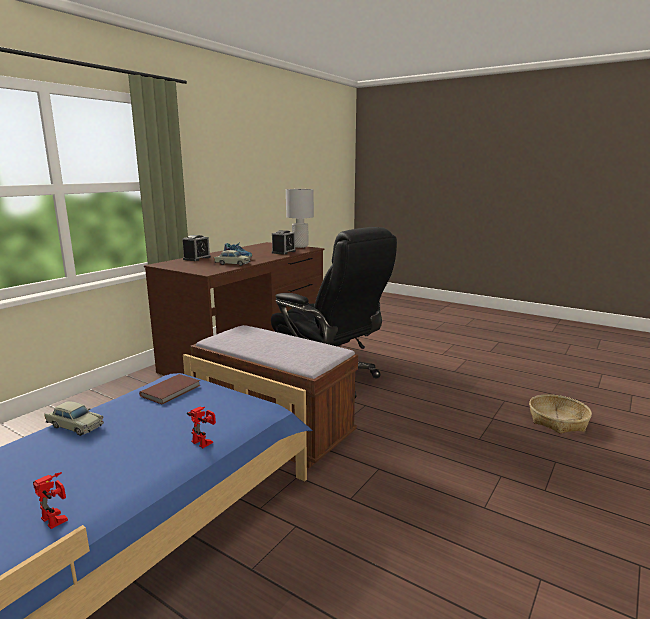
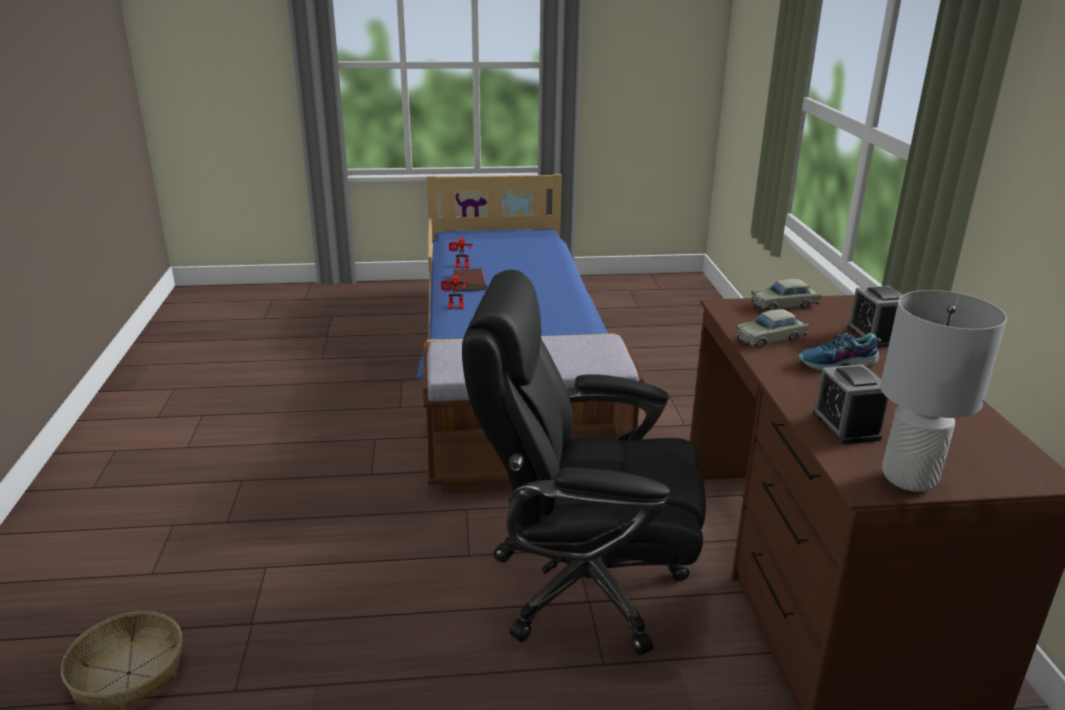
camera: 140 degrees right, 10 degrees up
beige toy car [44,401,104,436] -> beige toy car moved to [751,279,822,311]
brown book [139,374,201,405] -> brown book moved to [453,268,487,291]

